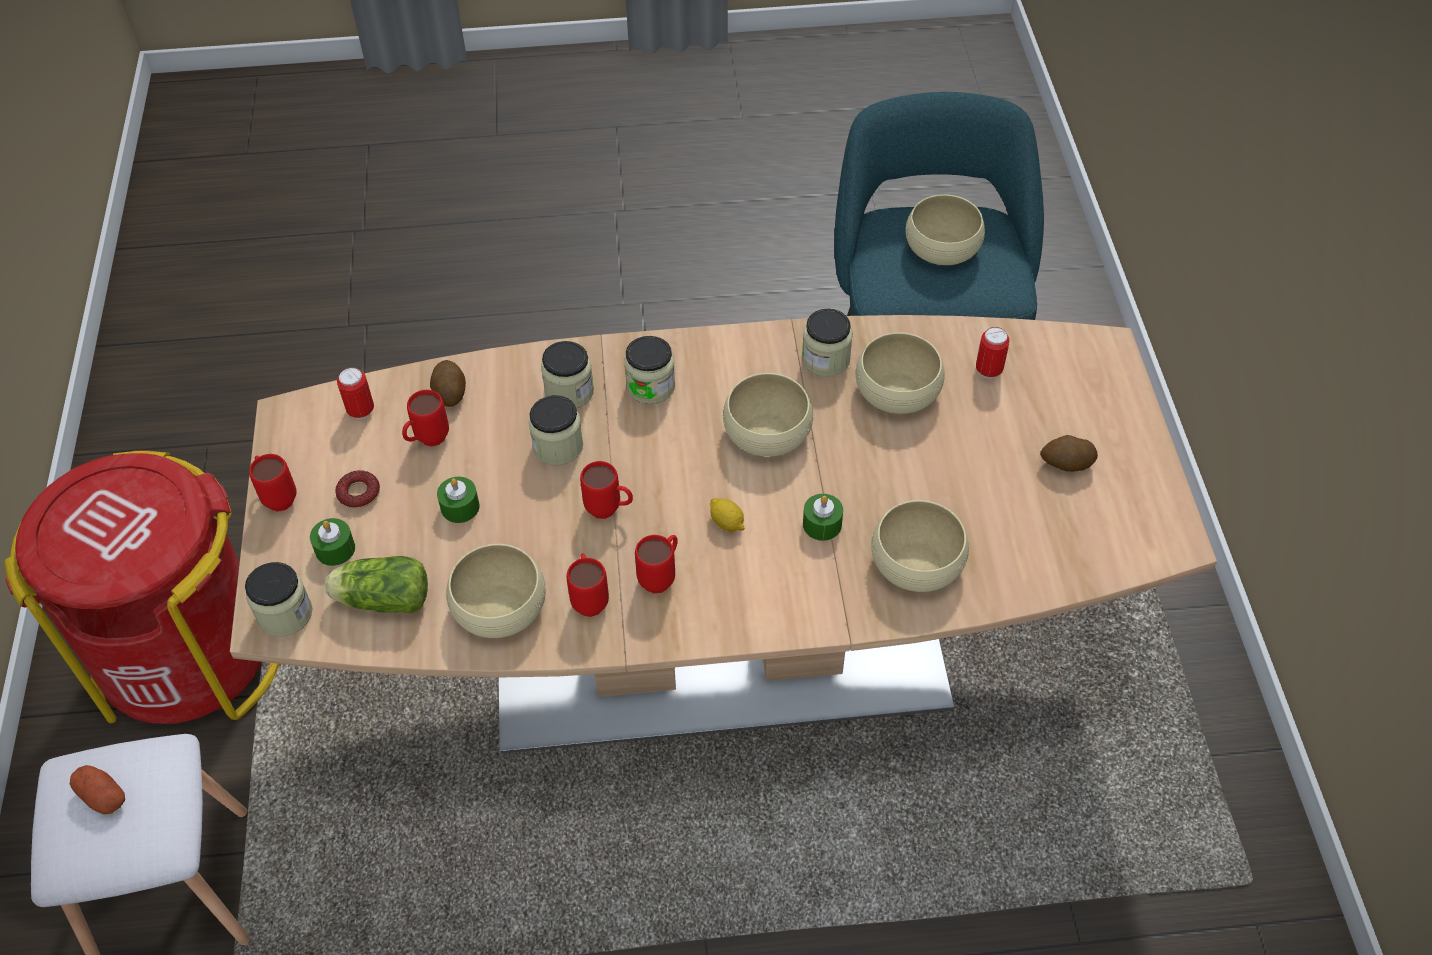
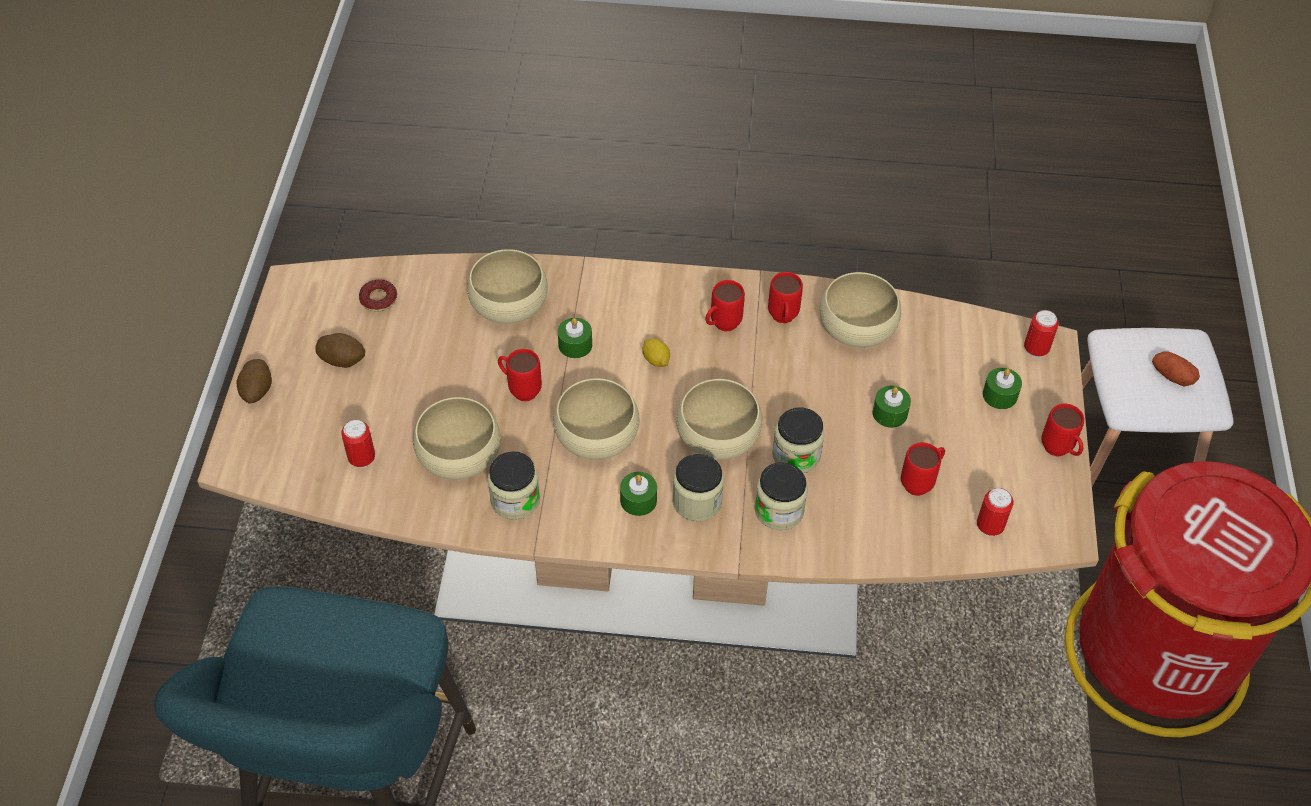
camera: 170 degrees left, 0 degrees up
jar [245,562,312,637] -> can [1024,310,1059,358]
lettuce [325,556,428,614] -> none
donut [335,470,380,509] -> donut moved to [359,279,397,312]
potato [430,360,466,407] -> potato moved to [237,359,272,404]
red mug [580,461,633,519] -> red mug moved to [498,349,542,401]
beige bowl [906,194,985,265] -> beige bowl moved to [676,379,763,460]
none -> green candle [620,472,657,516]

